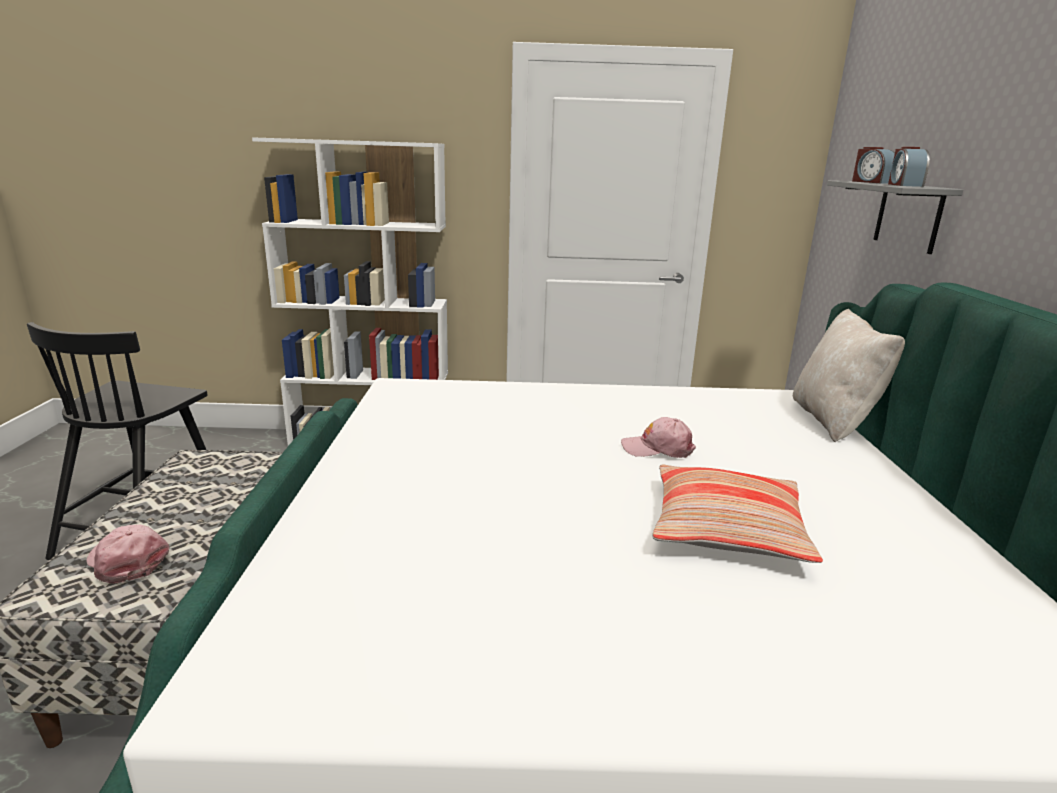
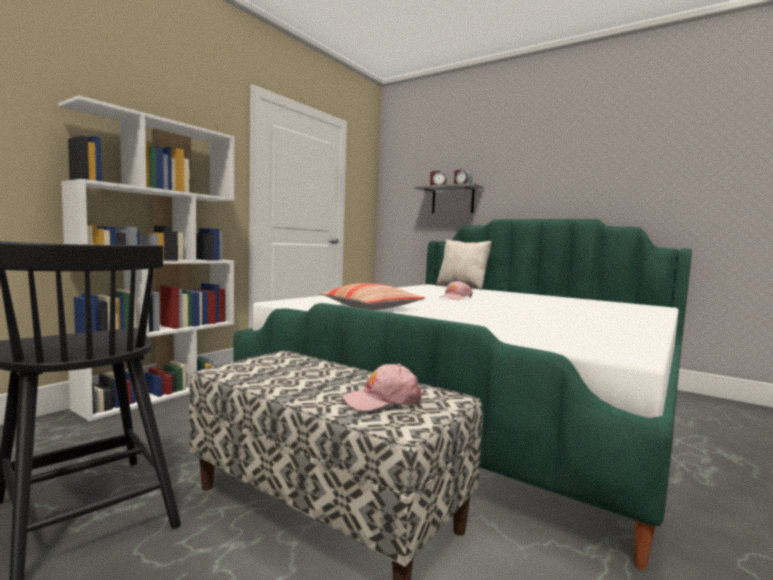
camera: 55 degrees left, 15 degrees down
pillow [652,465,823,563] -> pillow moved to [319,283,425,310]

